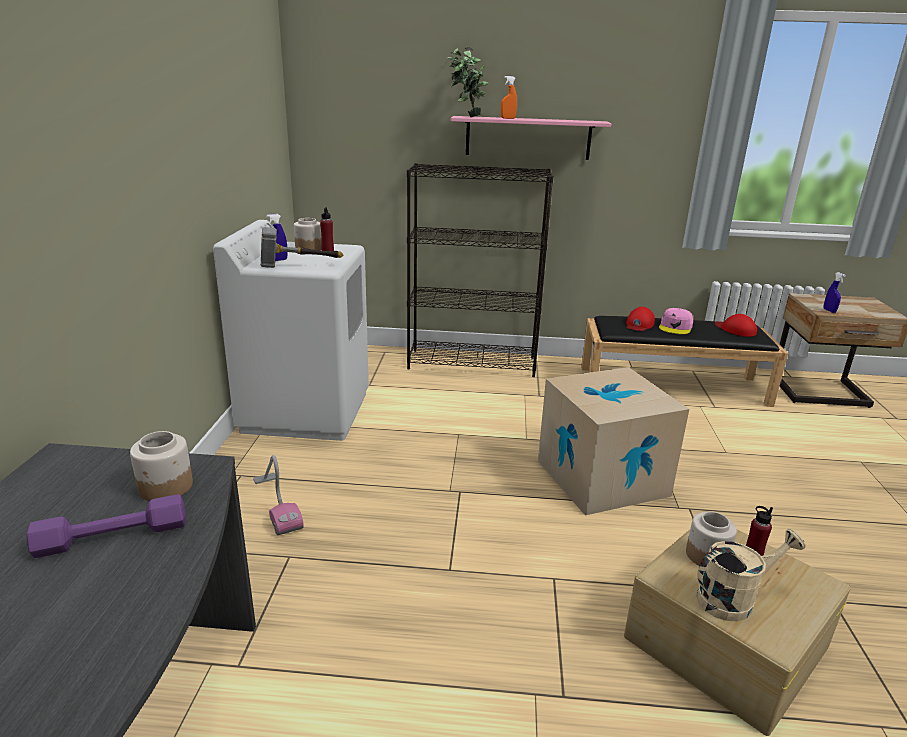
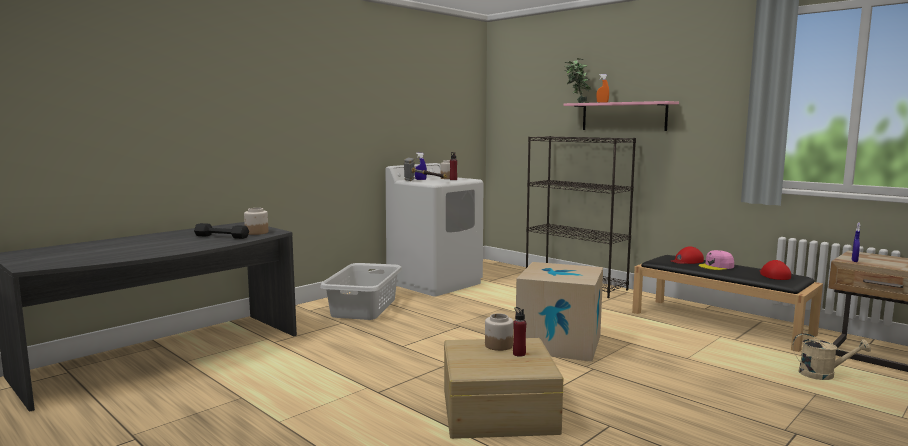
camera: 40 degrees right, 15 degrees down
purple dumbbell [27,494,186,558] -> black dumbbell [194,223,249,239]
vacuum cleaner [253,455,304,535] -> grey laundry basket [320,263,402,320]
beige watering can [696,529,806,621] -> beige watering can moved to [792,333,871,380]

